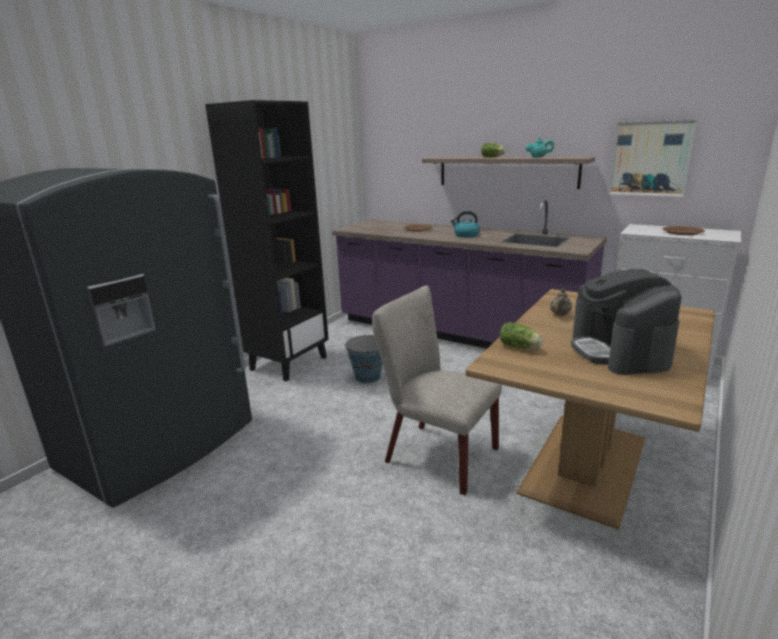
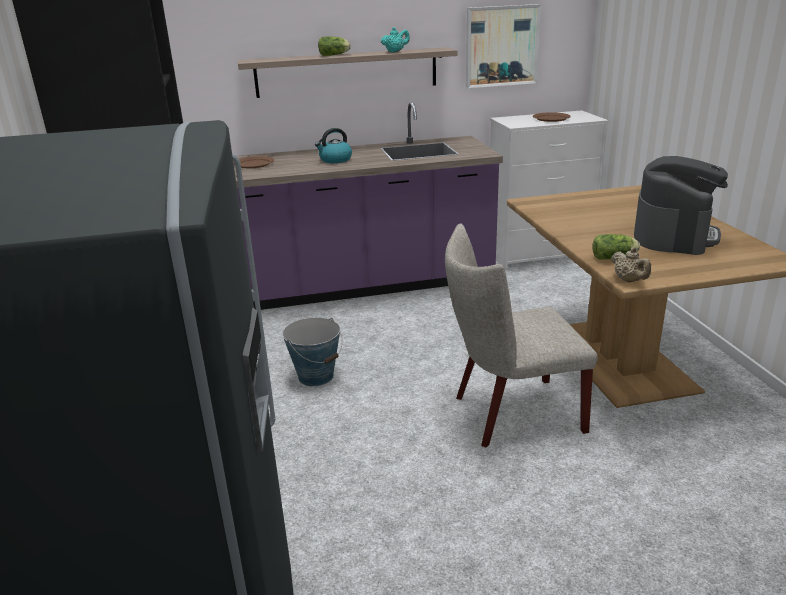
camera: 45 degrees left, 5 degrees up
beige teapot [550,289,572,316] -> beige teapot moved to [611,247,651,282]
coffee machine [571,269,682,375] -> coffee machine turned 105 degrees counterclockwise [634,156,728,255]

